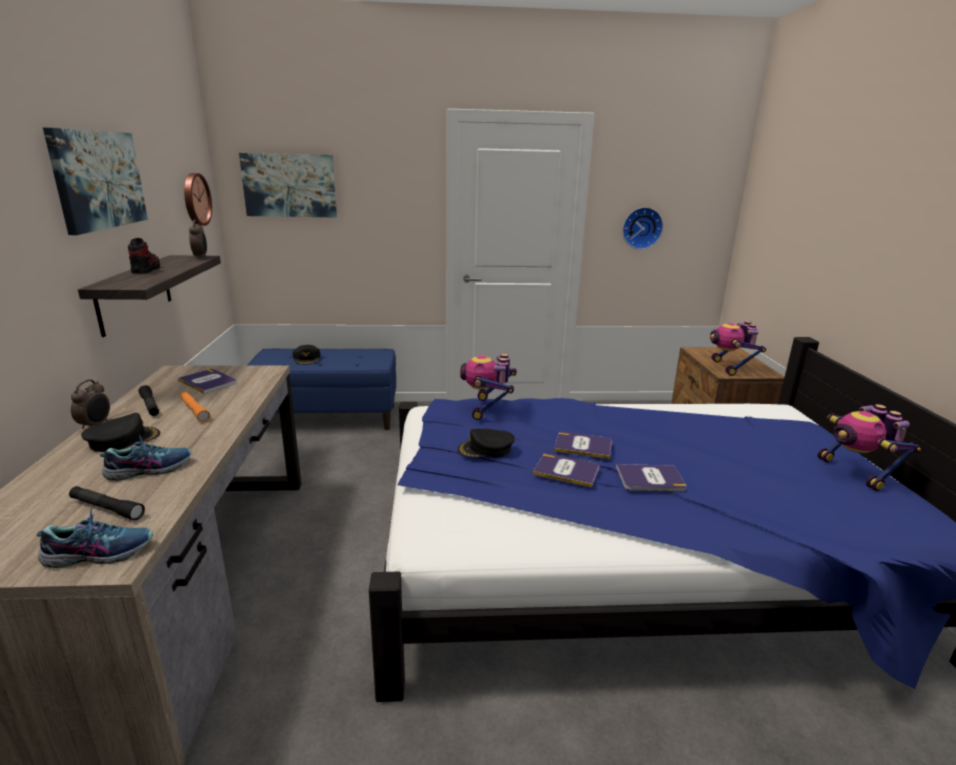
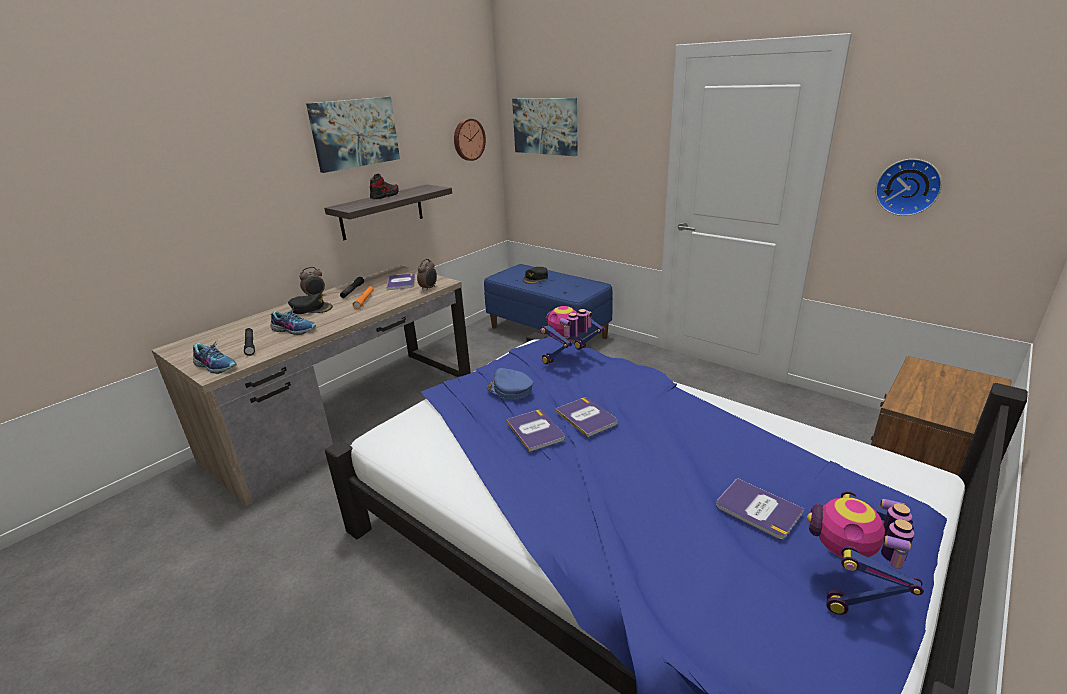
camera: 45 degrees right, 5 degrees up
alarm clock [189,220,207,258] -> alarm clock moved to [417,259,437,291]
black cap [458,429,515,458] -> blue cap [486,368,534,400]
book [616,464,686,491] -> book moved to [716,478,804,539]
toy robot [710,321,766,376] -> none

